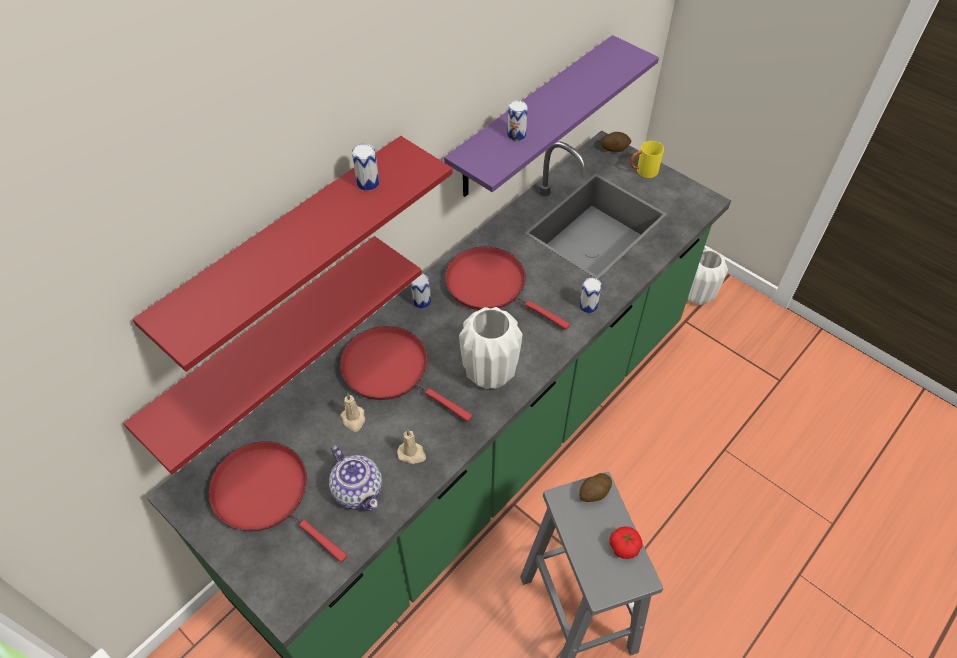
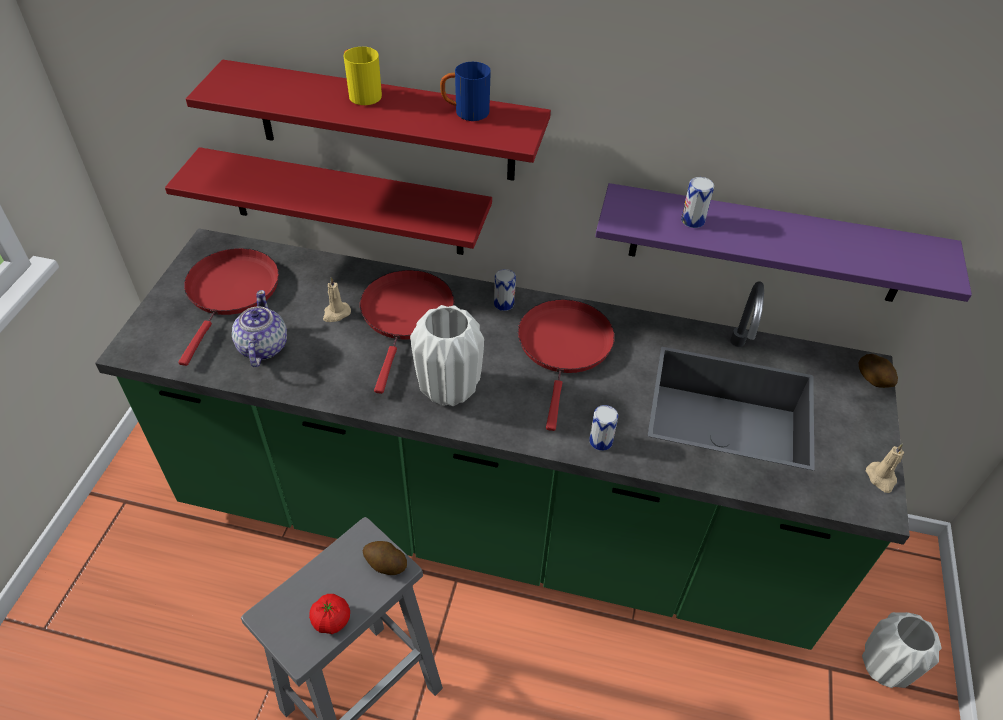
camera: 60 degrees right, 5 degrees down
teapot [329,445,382,511] -> teapot turned 150 degrees clockwise [232,290,287,368]
can [352,144,379,191] -> blue mug [440,62,491,121]
beige candle [397,429,426,464] -> beige candle moved to [866,444,904,493]
yellow mug [630,141,664,178] -> yellow mug moved to [344,47,382,105]

